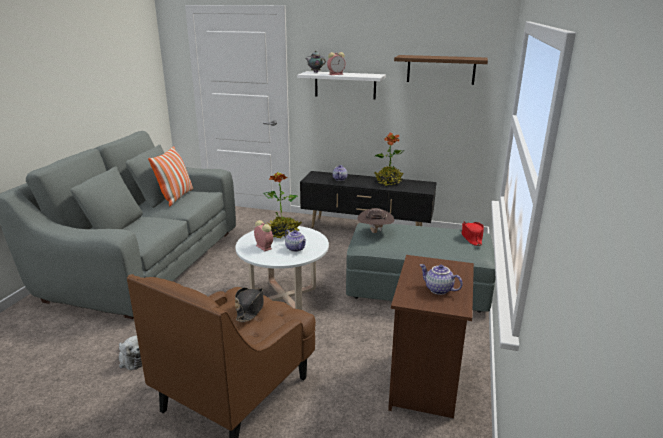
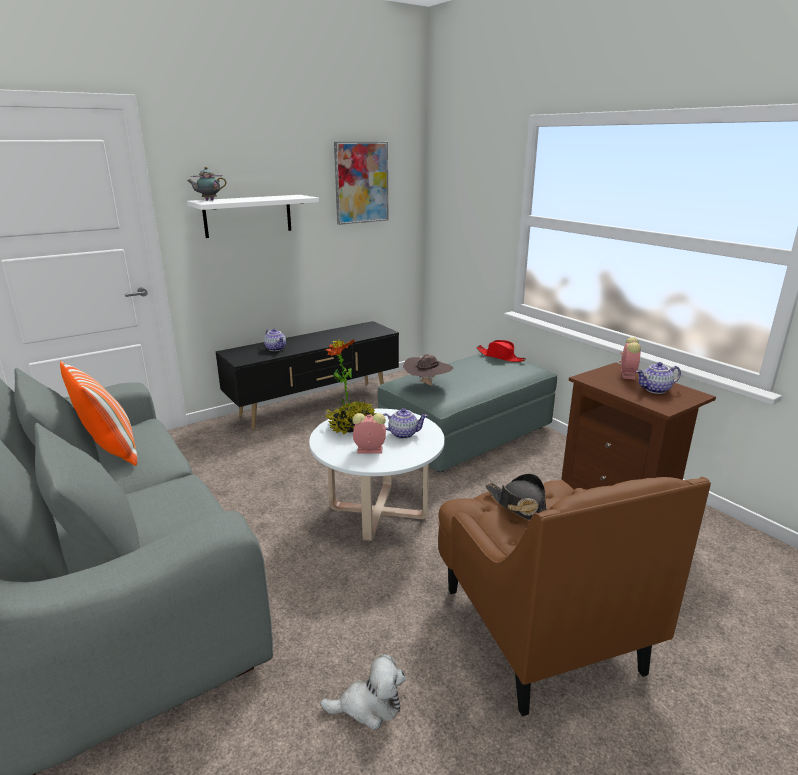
camera: 50 degrees left, 0 degrees up
alarm clock [327,52,345,75] -> alarm clock moved to [619,337,641,380]
potted plant [374,132,404,186] -> none
brown shelf [394,55,488,85] -> picture [334,142,388,225]

